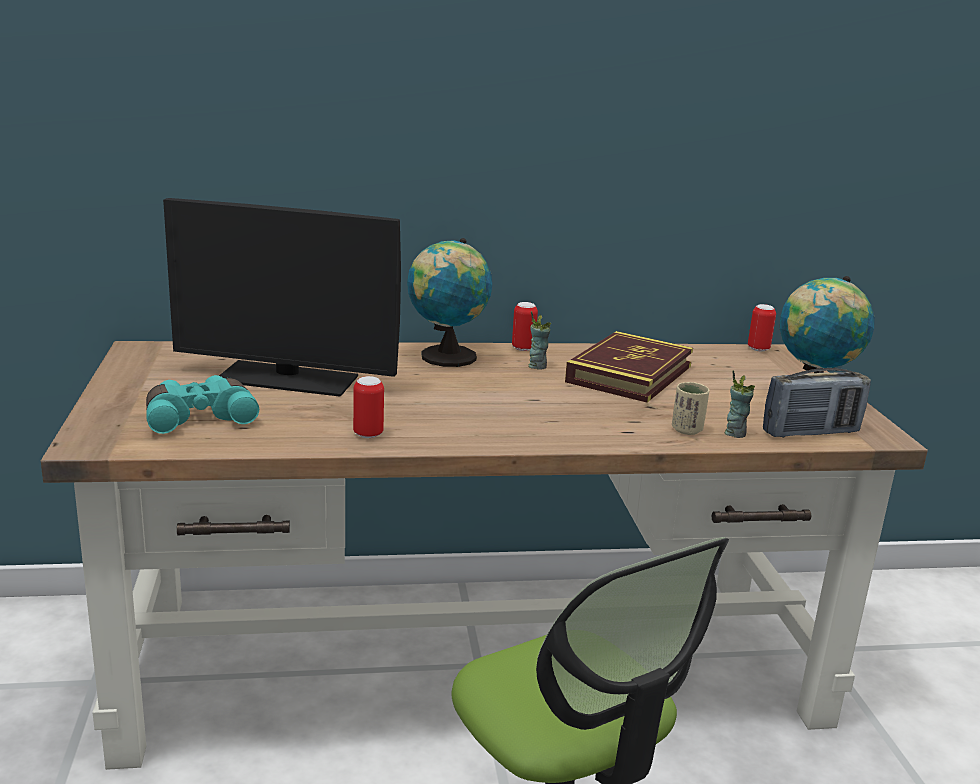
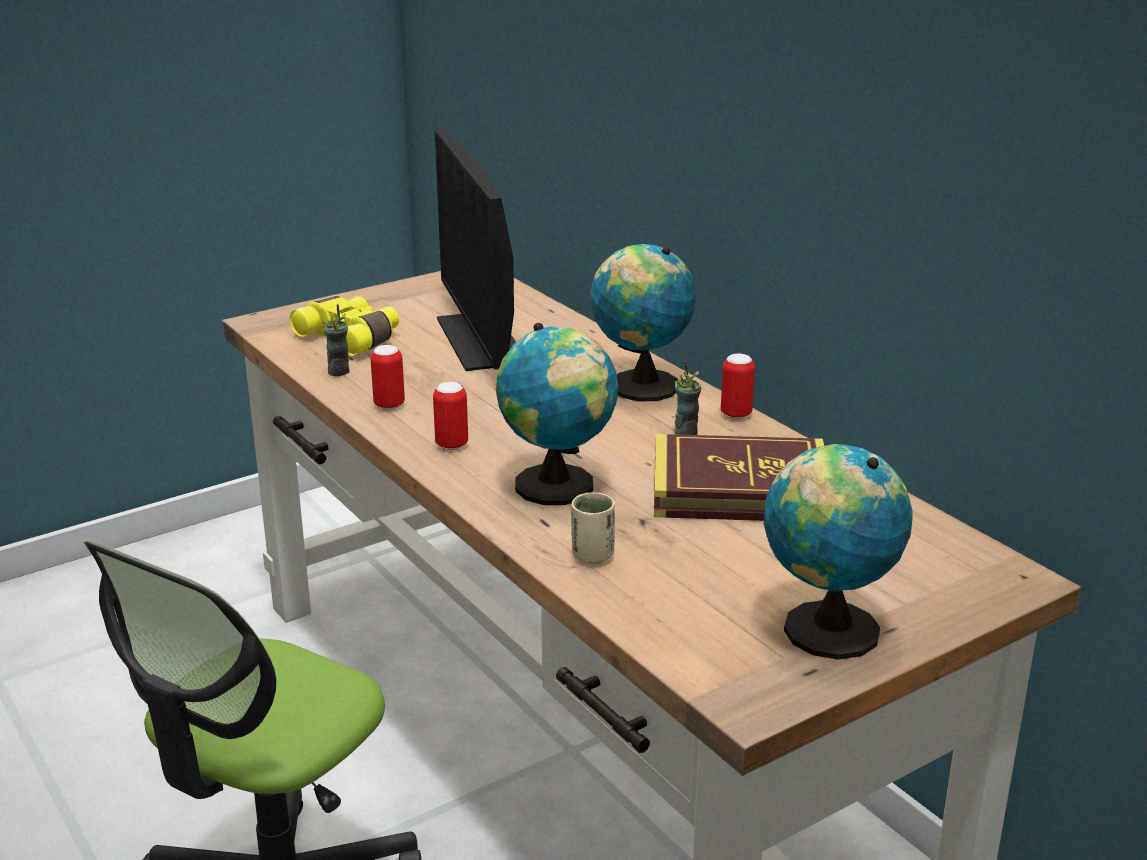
camera: 65 degrees right, 5 degrees up
turquoise binoculars [146,375,259,434] -> yellow binoculars [290,296,399,355]
cup [725,370,755,438] -> cup moved to [321,304,350,376]
can [748,304,776,351] -> can moved to [433,382,468,450]
radio [763,368,871,438] -> none
none -> globe [496,323,618,505]

